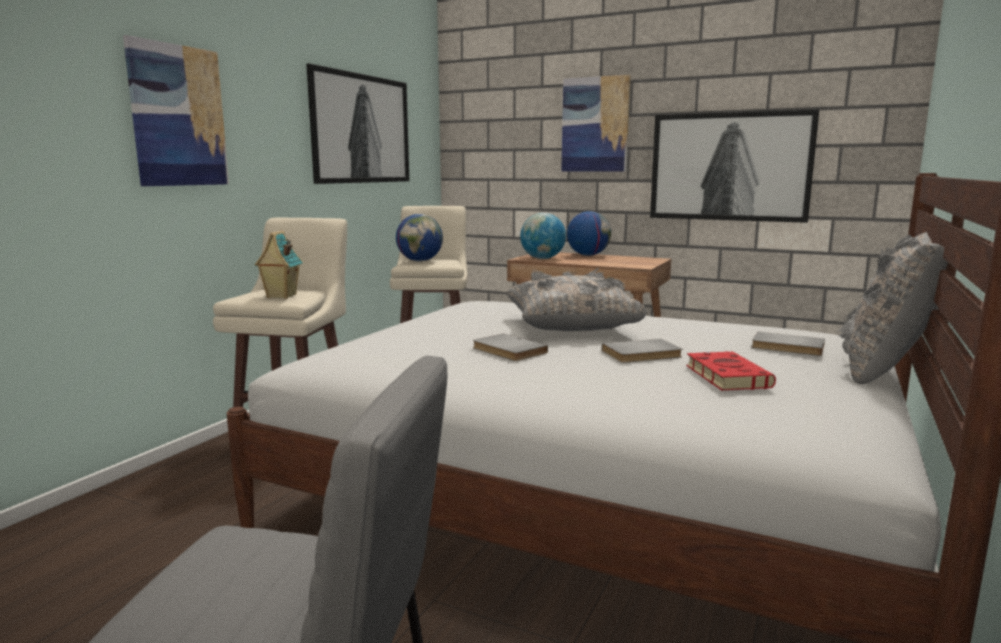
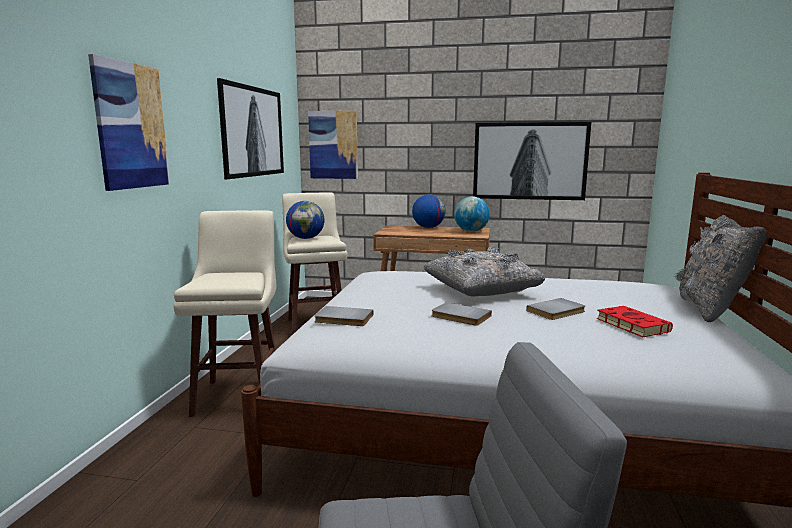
camera: 15 degrees left, 0 degrees up
toy house [255,231,303,299] -> none
globe [520,213,566,259] -> globe moved to [454,196,490,232]
picture [561,75,631,172] -> picture moved to [308,110,358,179]
grey book [752,332,825,356] -> grey book moved to [315,306,373,326]

